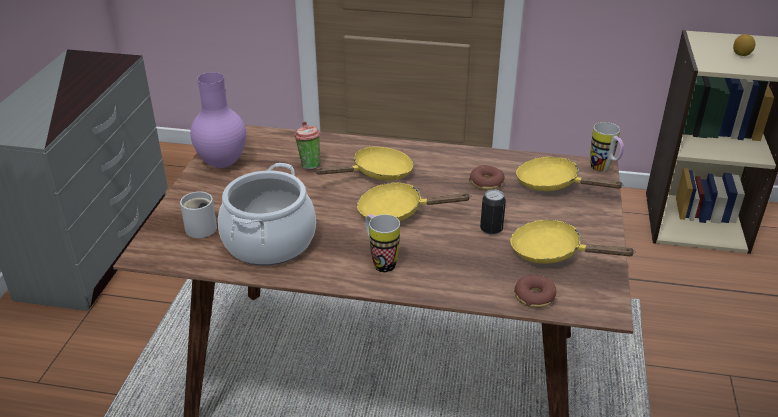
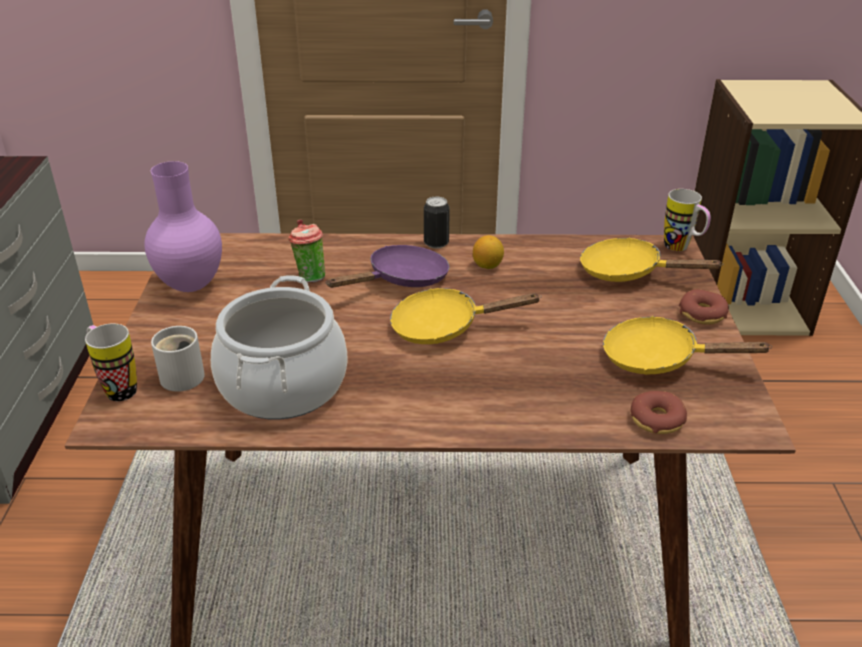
camera: 10 degrees left, 0 degrees up
yellow frying pan [314,147,414,180] -> purple frying pan [325,245,449,288]
mug [365,214,400,272] -> mug moved to [85,323,137,401]
donut [469,165,505,190] -> donut moved to [679,289,729,325]
can [480,189,506,235] -> can moved to [424,197,450,249]
lemon [733,34,755,56] -> lemon moved to [473,235,504,269]

